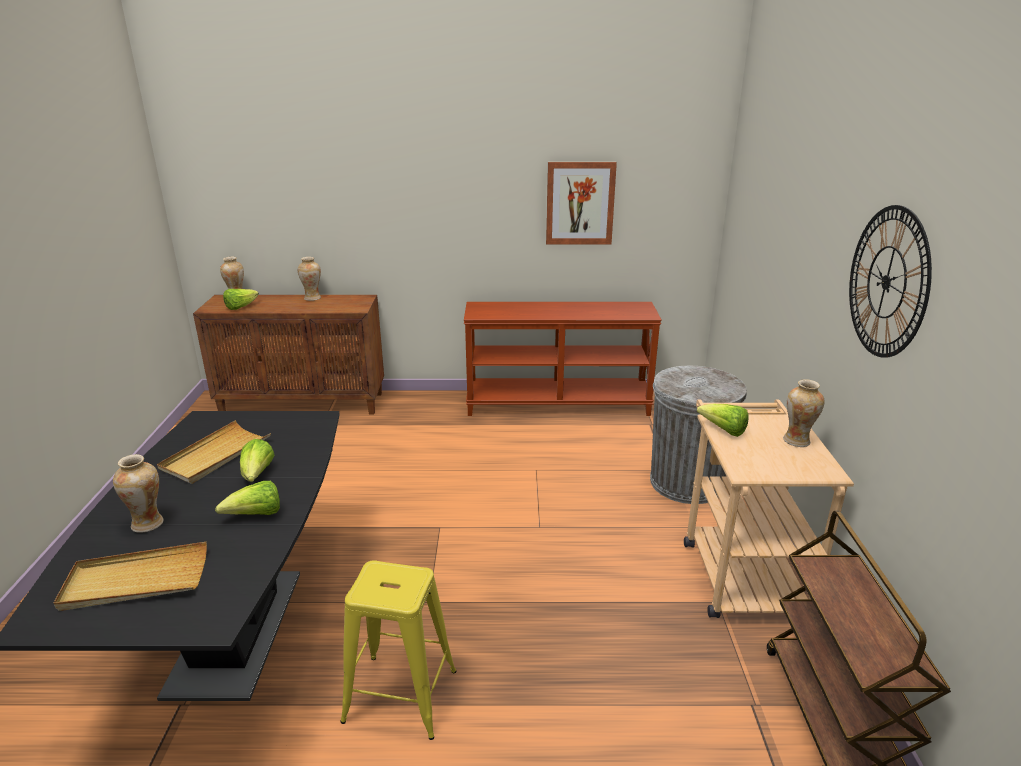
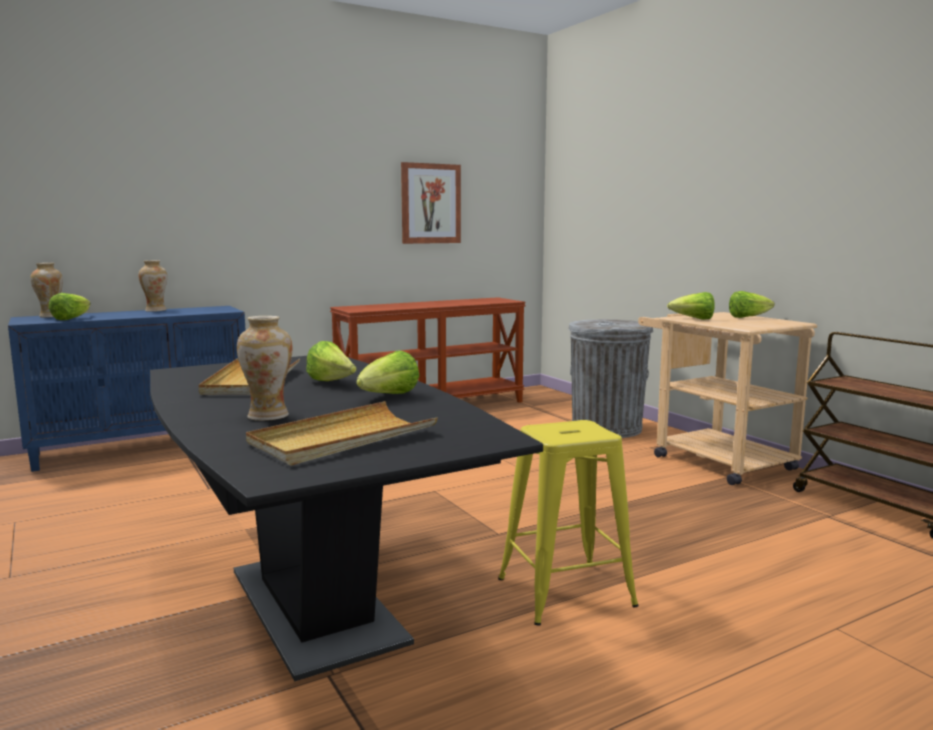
camera: 30 degrees left, 15 degrees down
brown cabinet [193,295,384,414] -> blue cabinet [8,306,245,472]
vase [783,379,824,447] -> lettuce [729,291,775,318]
wall clock [849,205,932,358] -> none

